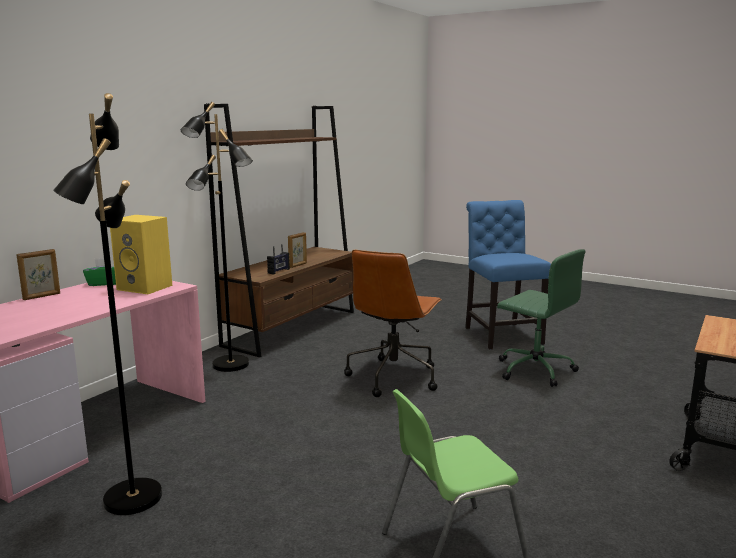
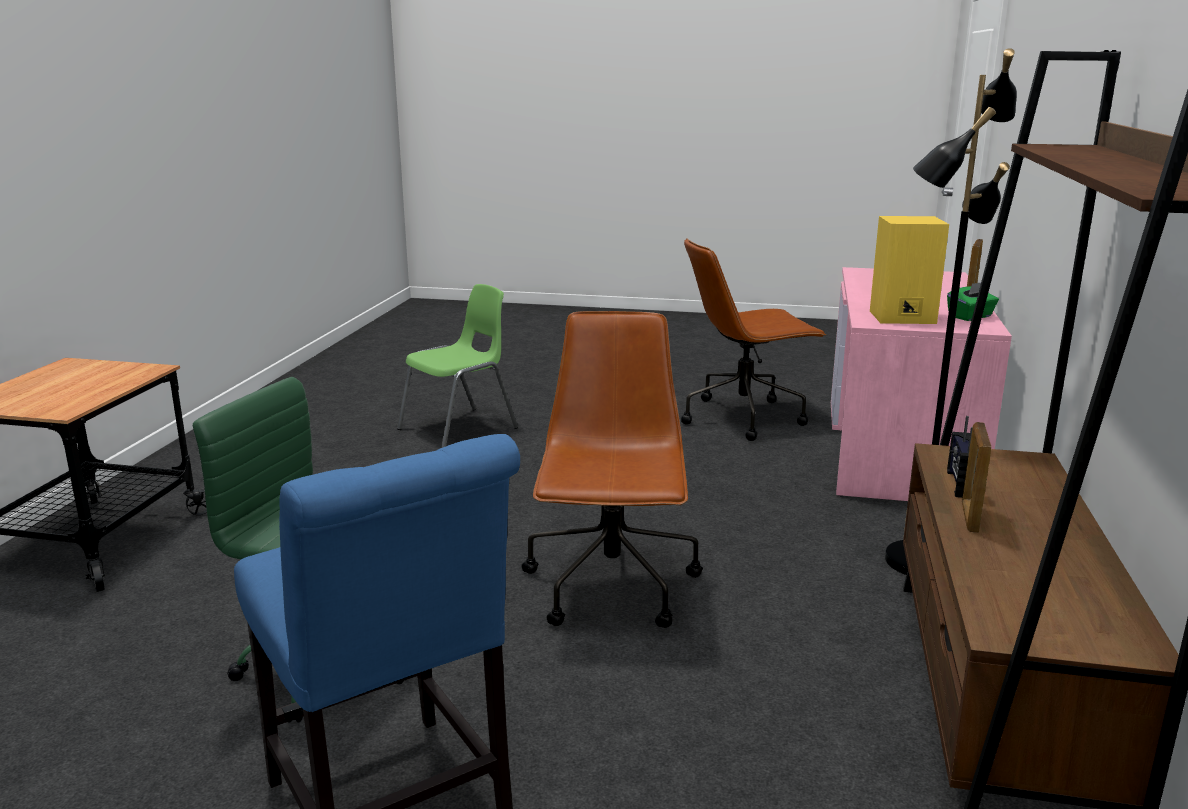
camera: 160 degrees right, 5 degrees up
black floor lamp [53,93,162,515] -> brown office chair [681,238,826,441]

